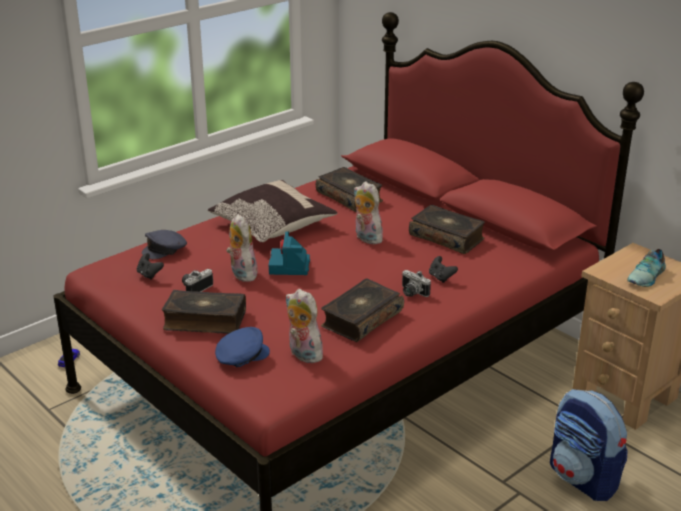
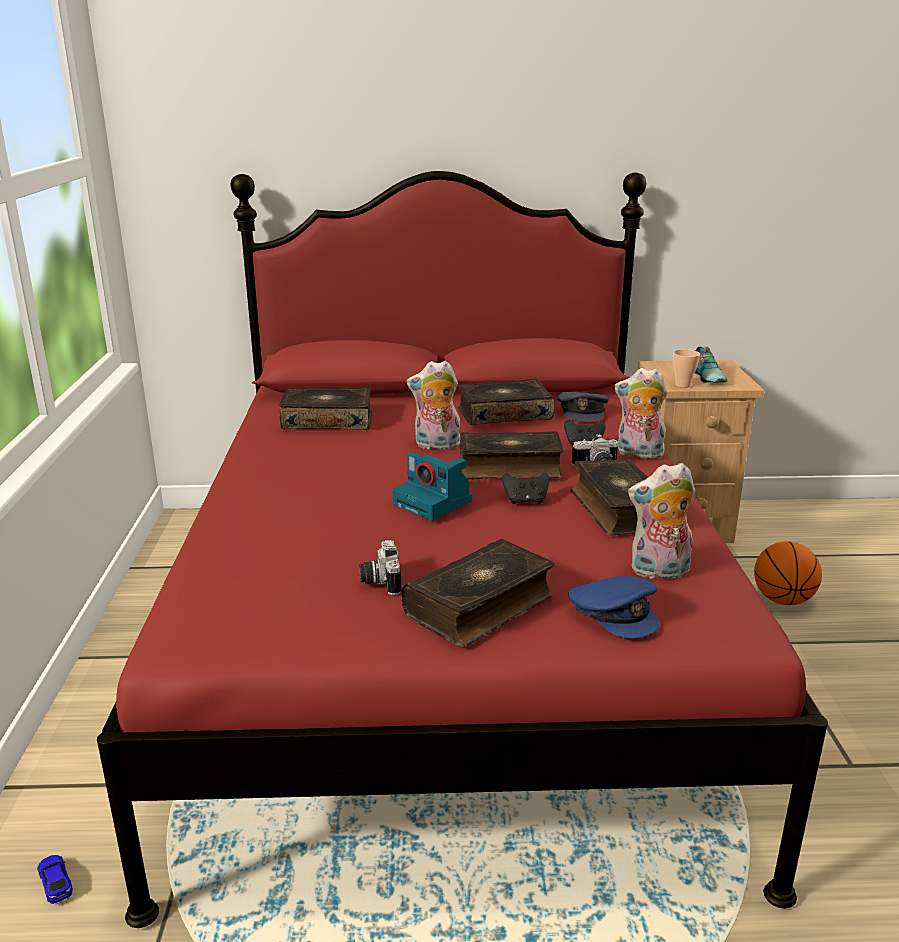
camera: 50 degrees left, 5 degrees down
black game controller [137,253,164,280] -> black game controller moved to [502,473,549,504]
grey cap [142,230,187,259] -> grey cap moved to [557,392,609,423]
pillow [208,180,337,242] -> none
blue cap [215,327,270,367] -> blue cap turned 135 degrees clockwise [568,576,659,638]
plush toy [226,214,258,282] -> plush toy moved to [614,368,667,459]
backpack [550,389,628,501] -> basketball [754,542,822,605]
none -> book [460,431,564,479]
none -> cup [673,349,700,388]

